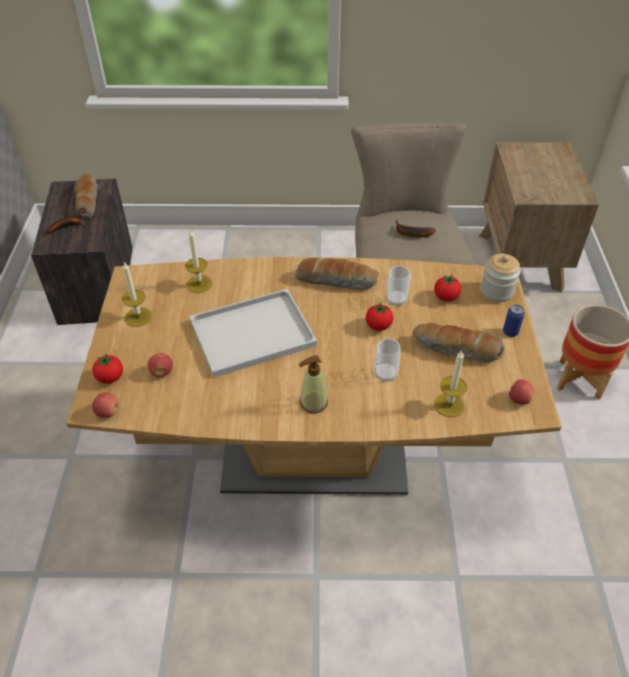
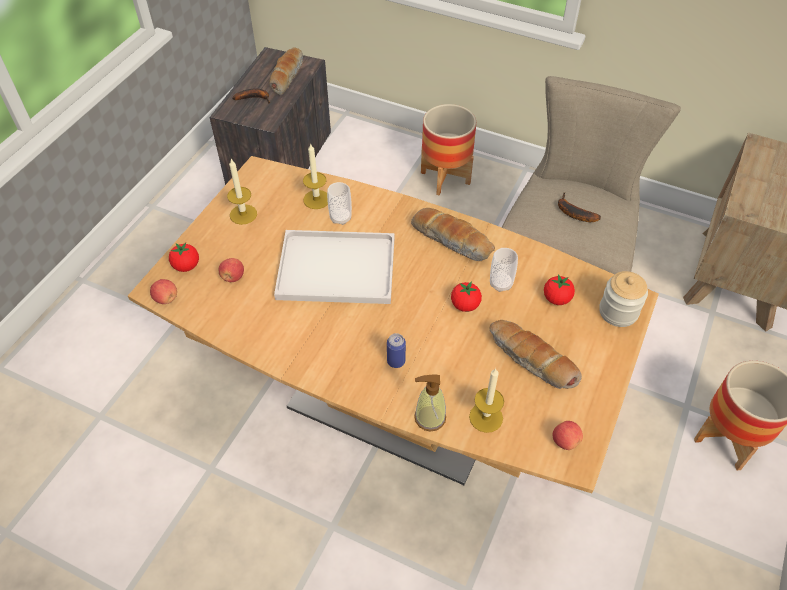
camera: 25 degrees right, 5 degrees up
soap dispenser [299,355,328,414] -> soap dispenser moved to [414,375,446,432]
cup [374,339,401,383] -> cup moved to [327,182,352,225]
can [503,304,525,337] -> can moved to [387,333,406,368]
none -> planter [421,104,476,196]

